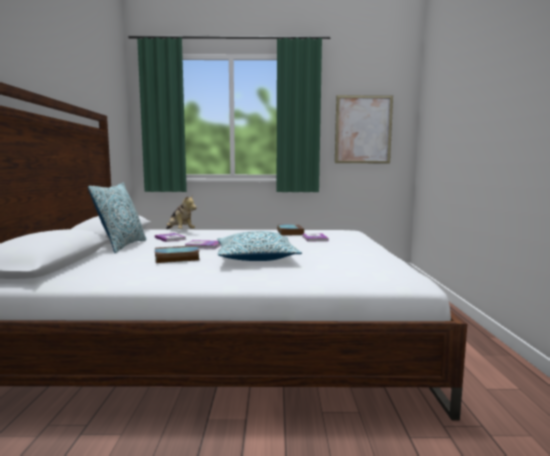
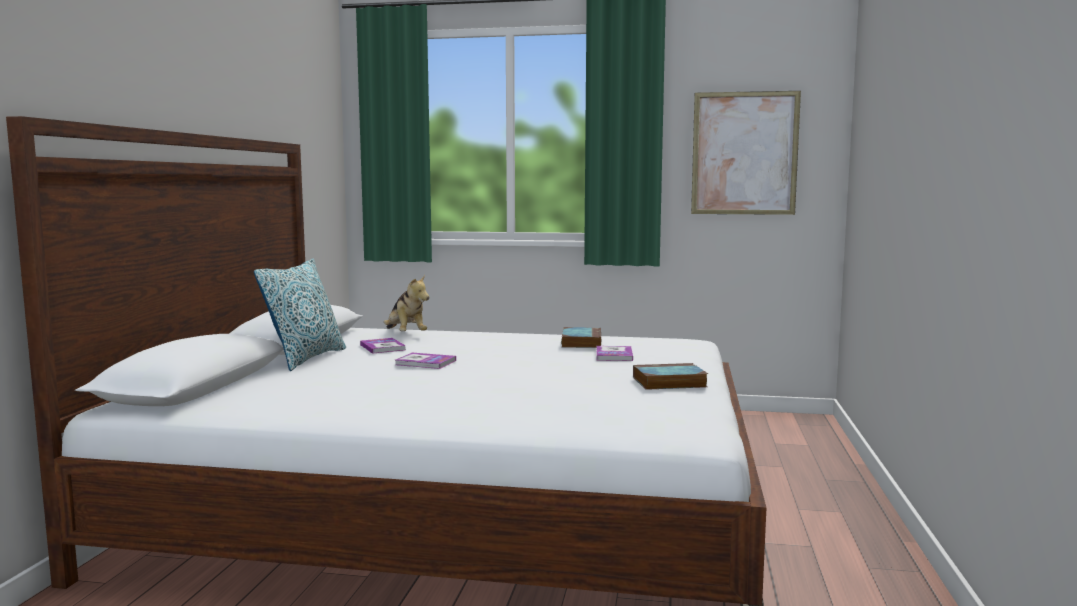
camera: 10 degrees right, 0 degrees up
book [155,245,200,263] -> book moved to [633,363,708,390]
pillow [217,231,302,261] -> none

